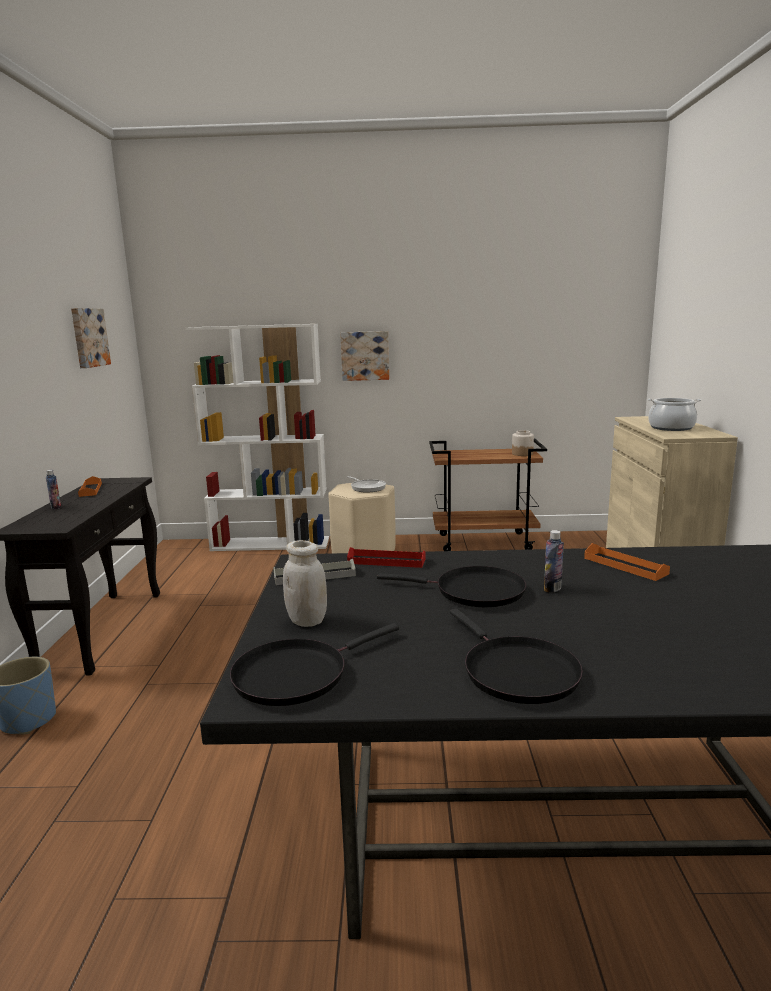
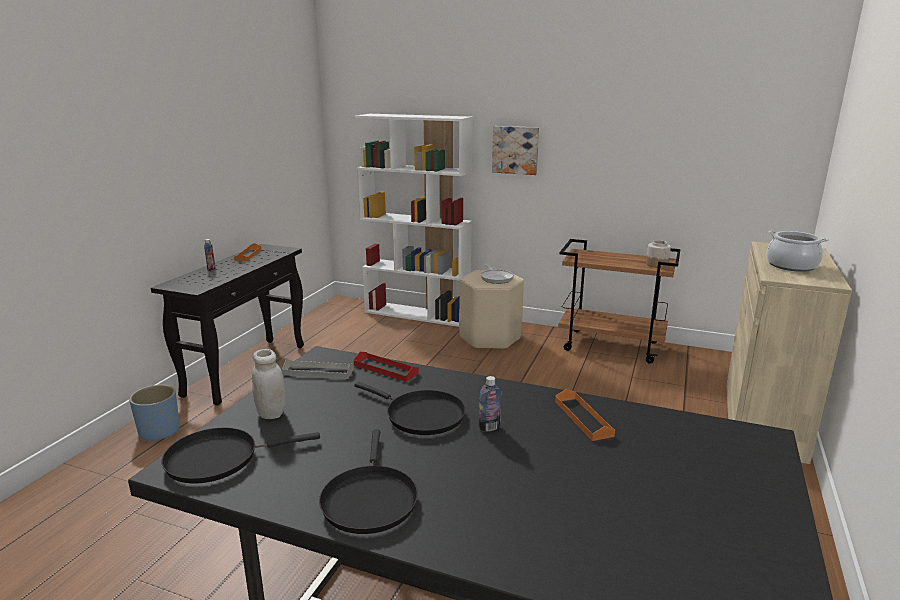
camera: 20 degrees right, 5 degrees up
picture [71,308,111,368] -> none

